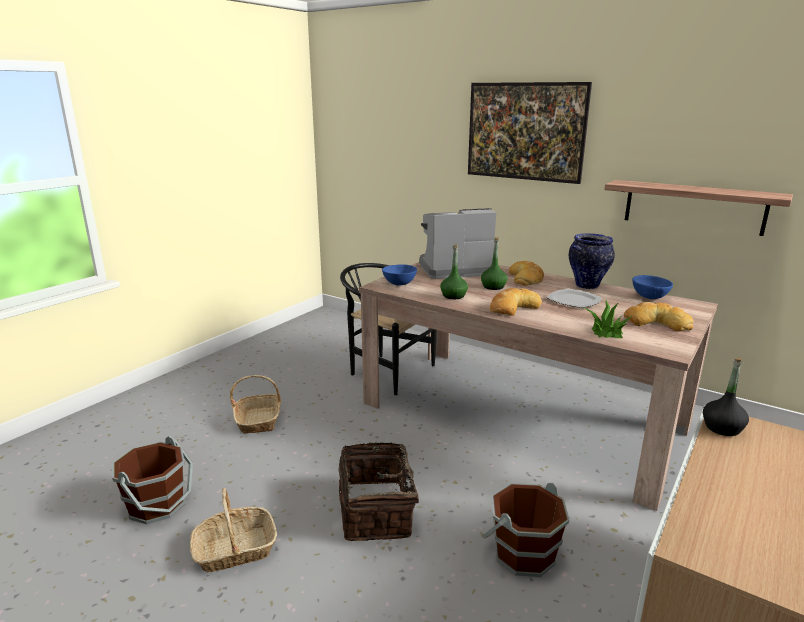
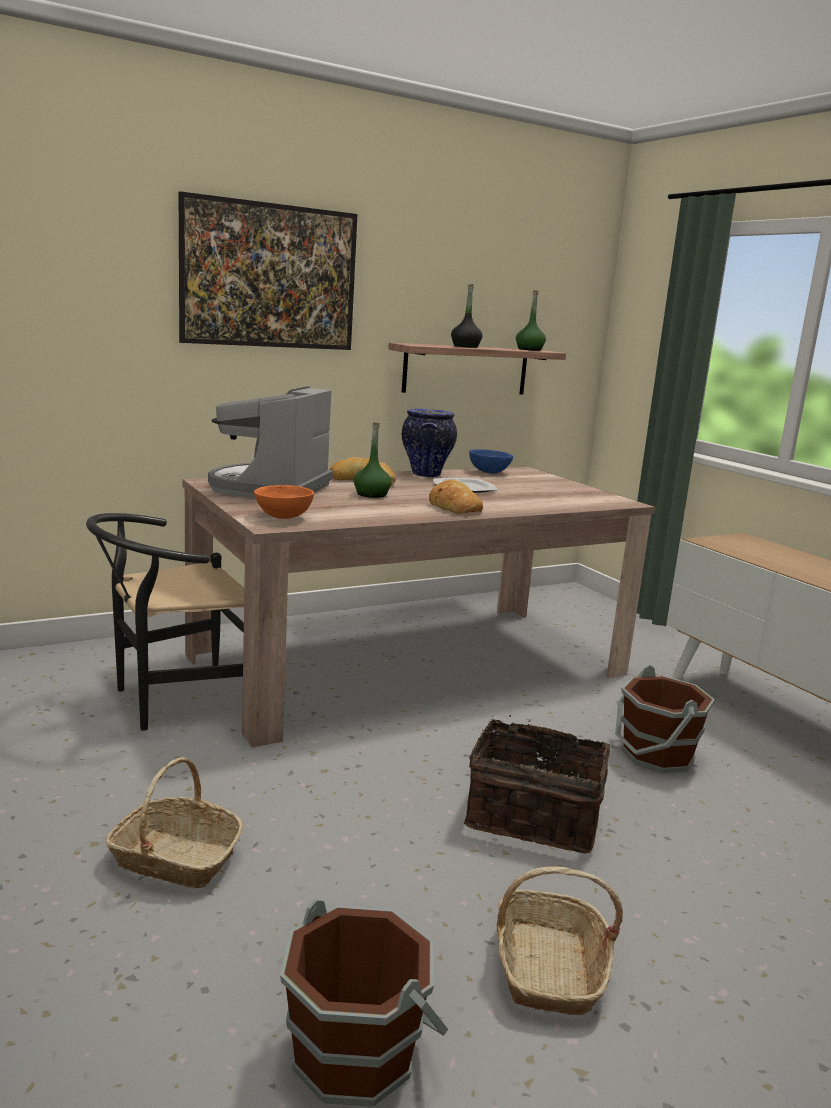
camera: 65 degrees left, 5 degrees down
blue bowl [382,264,417,285] -> orange bowl [254,485,314,519]
green bottle [440,244,468,299] -> green bottle moved to [516,290,546,351]
potted plant [584,300,633,338] -> none
bread [624,302,694,332] -> none
black bottle [703,358,749,436] -> black bottle moved to [451,284,483,348]

